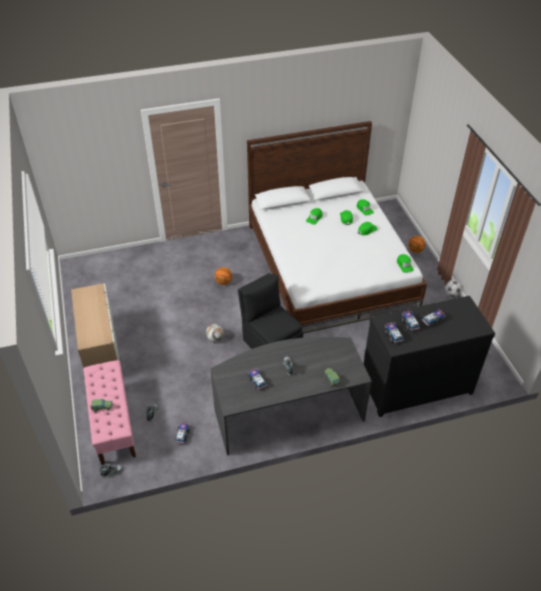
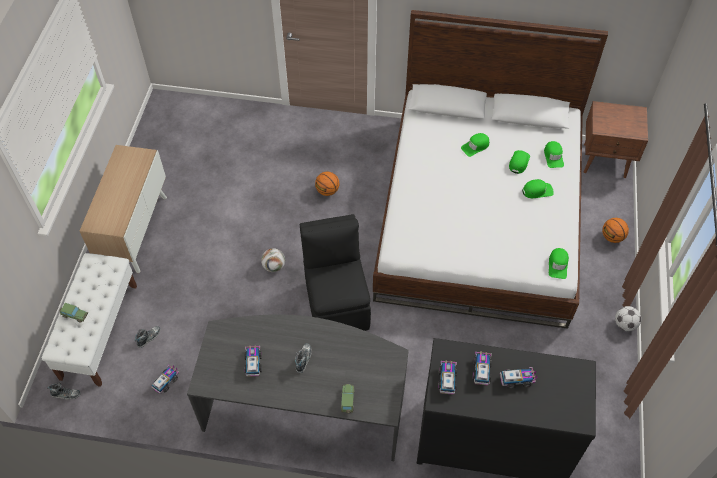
camera: 25 degrees right, 10 degrees up
pink bench [84,360,136,465] -> white bench [41,253,137,387]
none -> brown nightstand [584,101,648,178]

